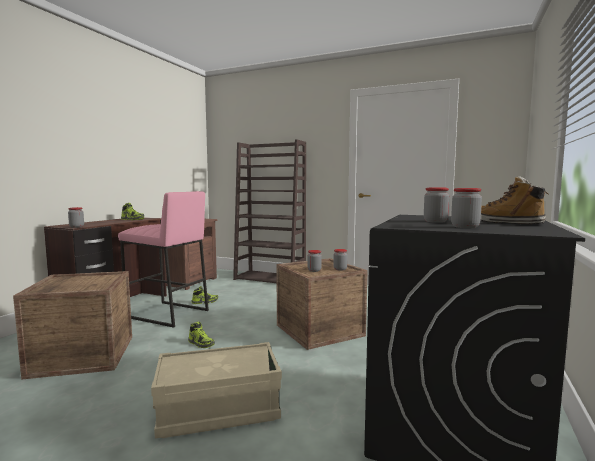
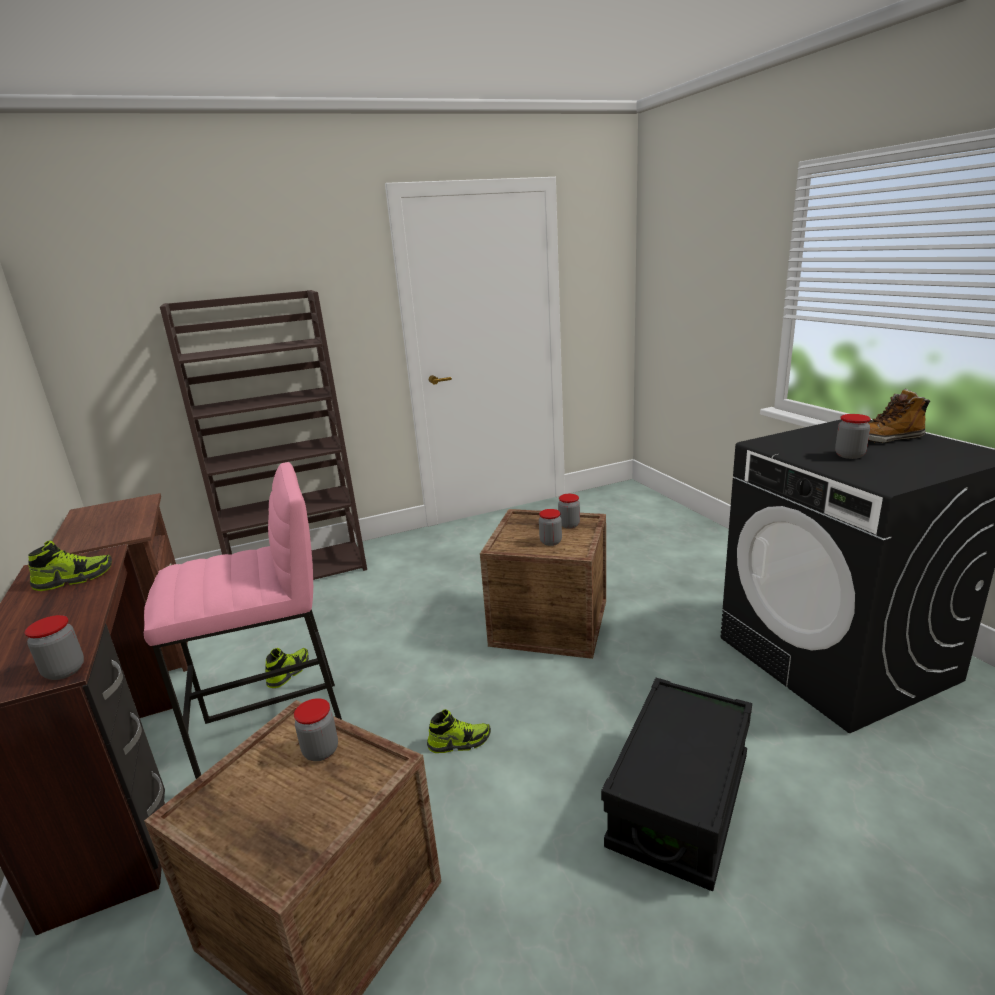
camera: 45 degrees left, 15 degrees up
beige storage box [151,342,282,438] -> black storage box [601,678,752,892]
jar [451,188,482,228] -> jar moved to [294,698,338,761]

